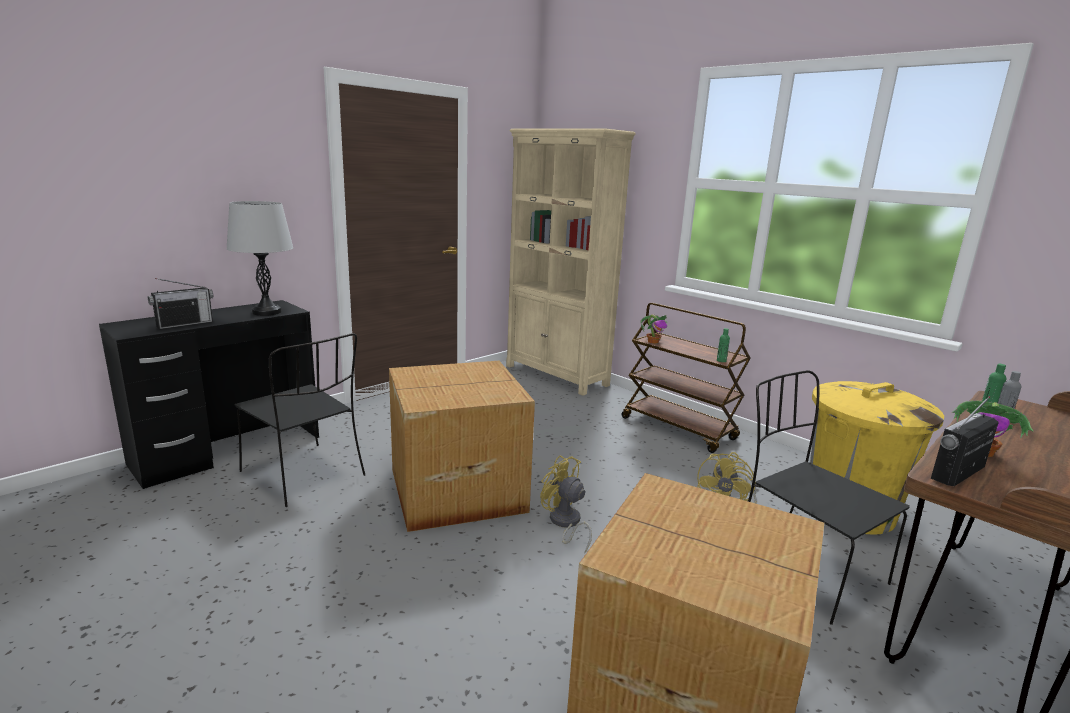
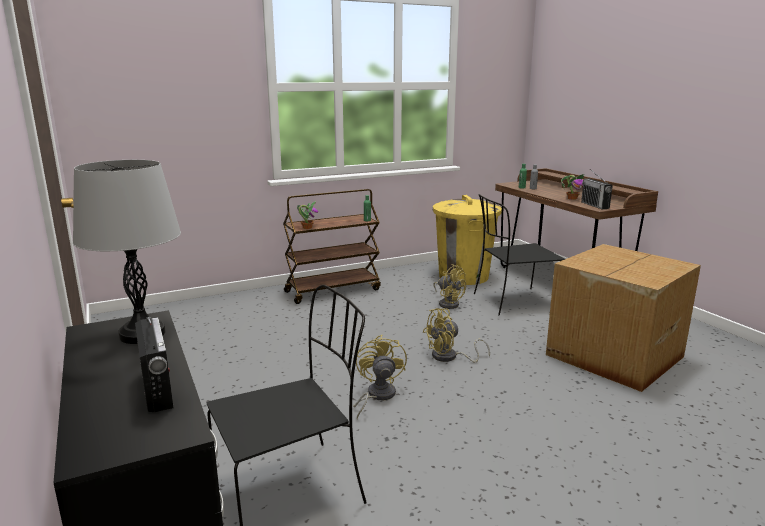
camera: 70 degrees left, 0 degrees up
cardboard box [389,361,535,532] -> yellow fan [353,335,407,419]
beige bookcase [506,128,636,396] -> none

